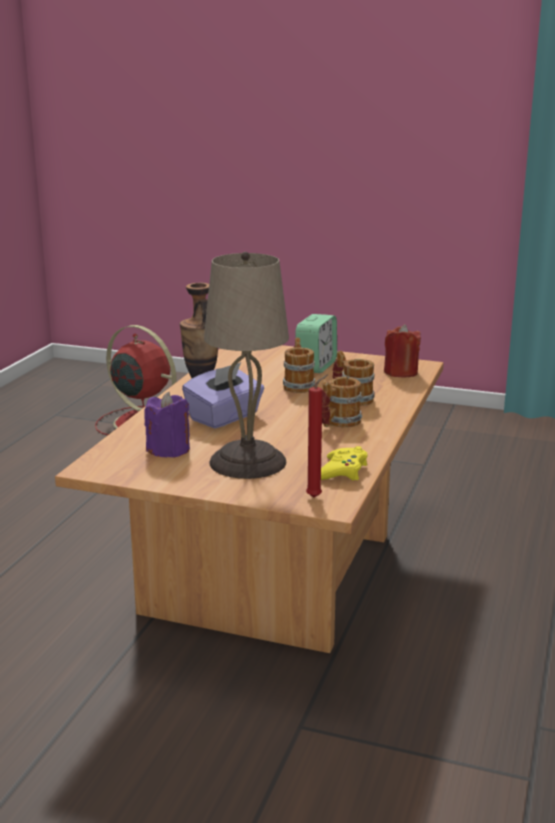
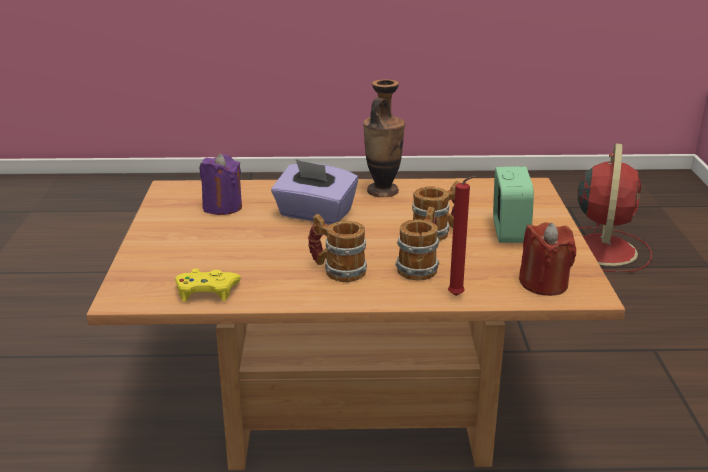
camera: 70 degrees right, 5 degrees up
beige table lamp [204,252,289,479] -> none
alarm clock [295,314,337,373] -> alarm clock turned 90 degrees counterclockwise [493,166,534,243]
red candle [306,374,328,498] -> red candle moved to [448,176,476,296]

